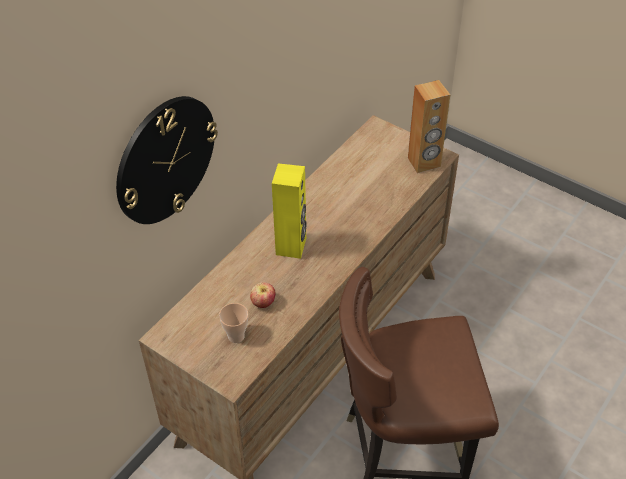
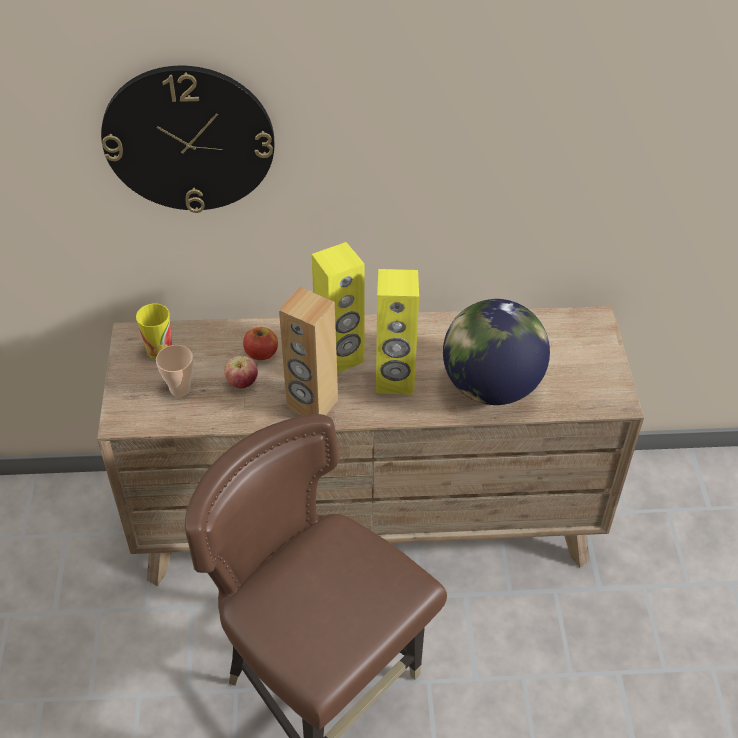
camera: 50 degrees right, 0 degrees up
brown speaker [408,80,450,173] -> brown speaker moved to [279,287,338,416]
none -> cup [136,303,172,359]
none -> apple [243,327,278,360]
none -> yellow speaker [376,269,419,395]
none -> globe [443,299,550,405]

